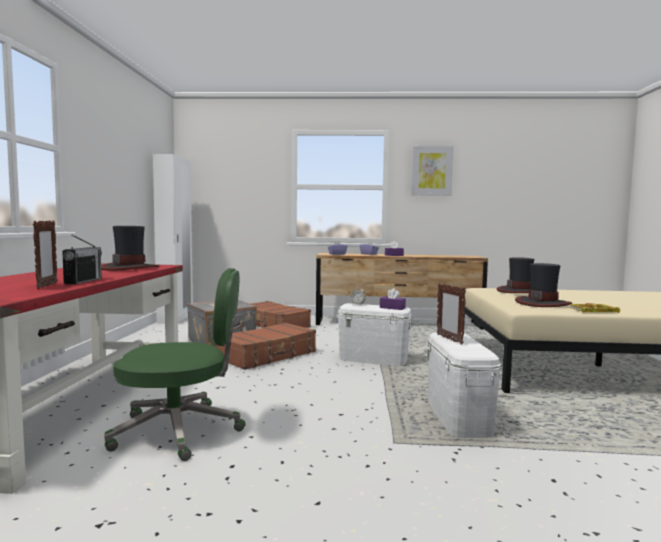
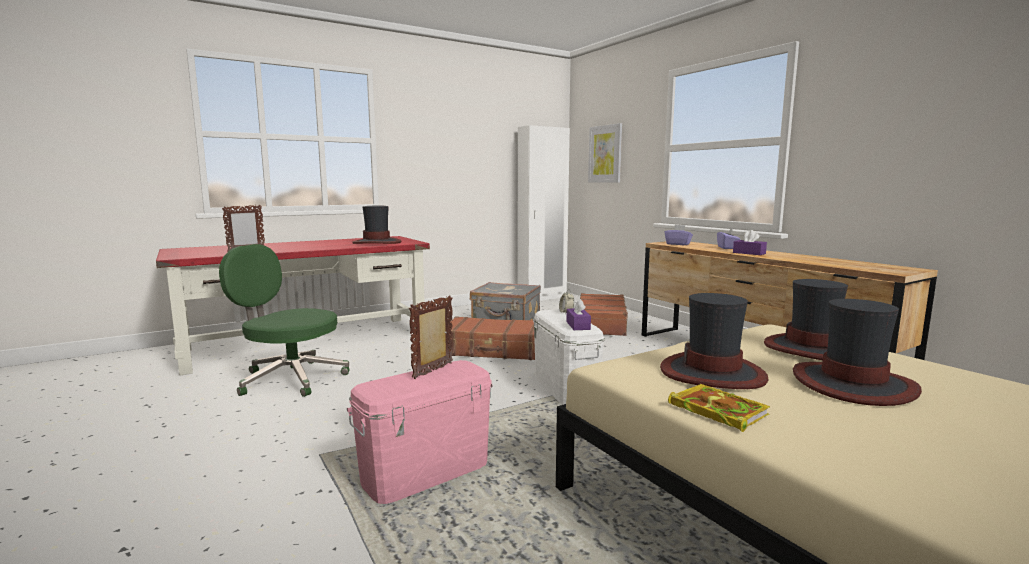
camera: 55 degrees right, 5 degrees up
radio [62,234,102,284] -> none
green office chair [104,268,246,461] -> green office chair turned 150 degrees clockwise [219,244,350,397]
picture [411,146,453,196] -> picture moved to [588,123,622,183]
white storage box [427,332,501,438] -> pink storage box [347,360,493,504]
none -> hat [793,299,922,406]

